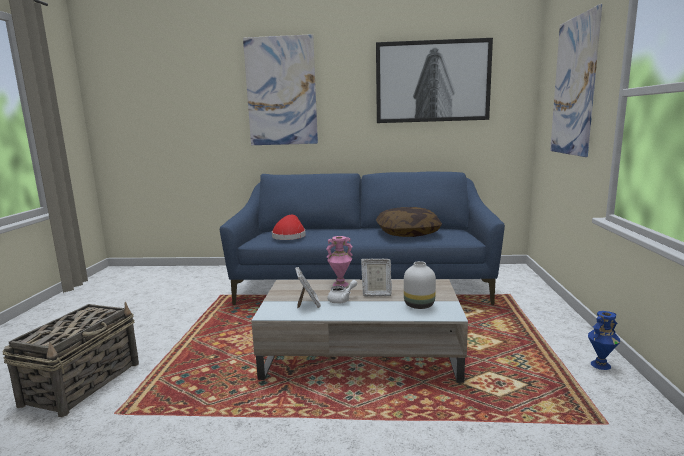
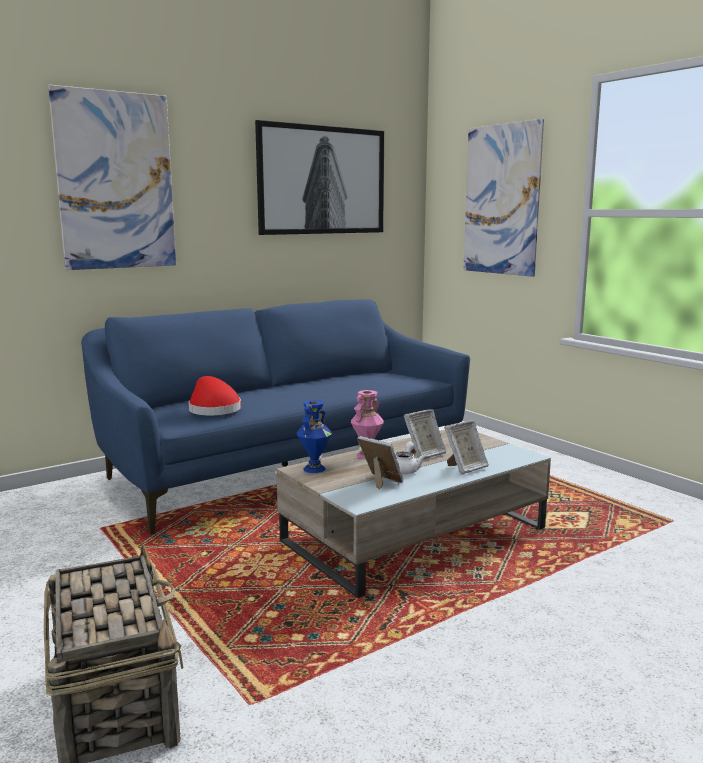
camera: 40 degrees left, 0 degrees up
pillow [376,207,442,237] -> none
white vase [404,261,436,309] -> none
blue vase [588,311,620,370] -> blue vase moved to [296,400,332,473]
none -> picture frame [444,420,489,474]

